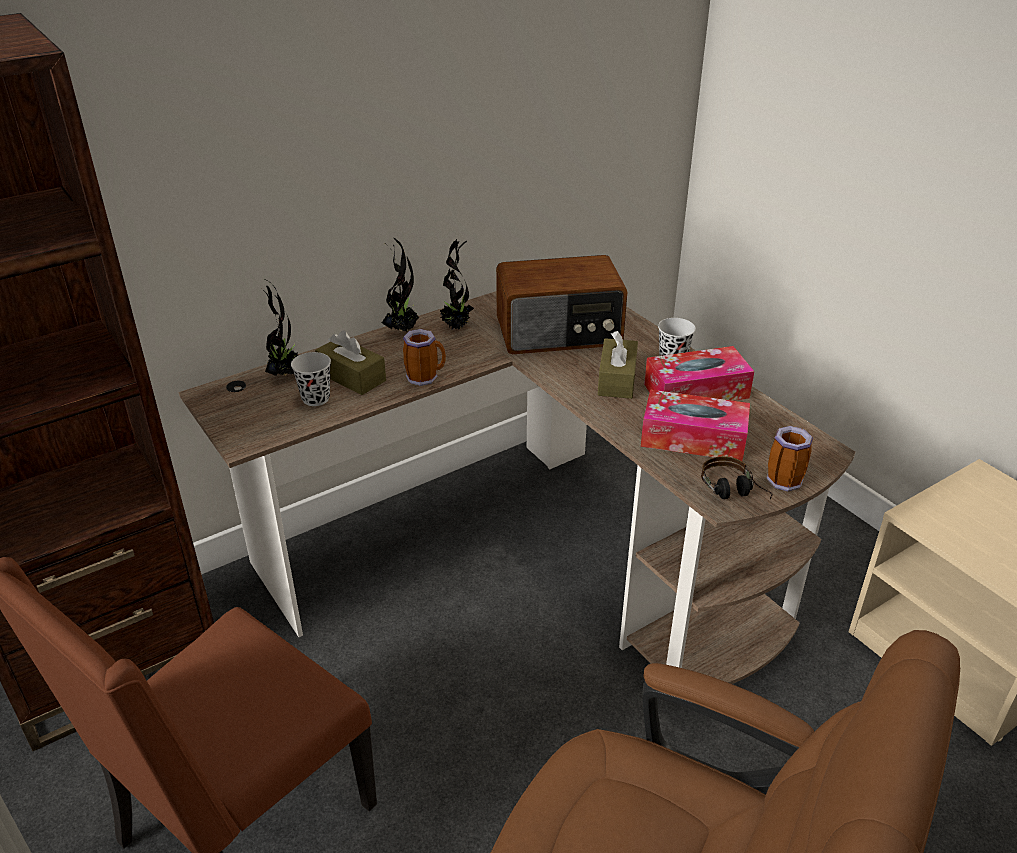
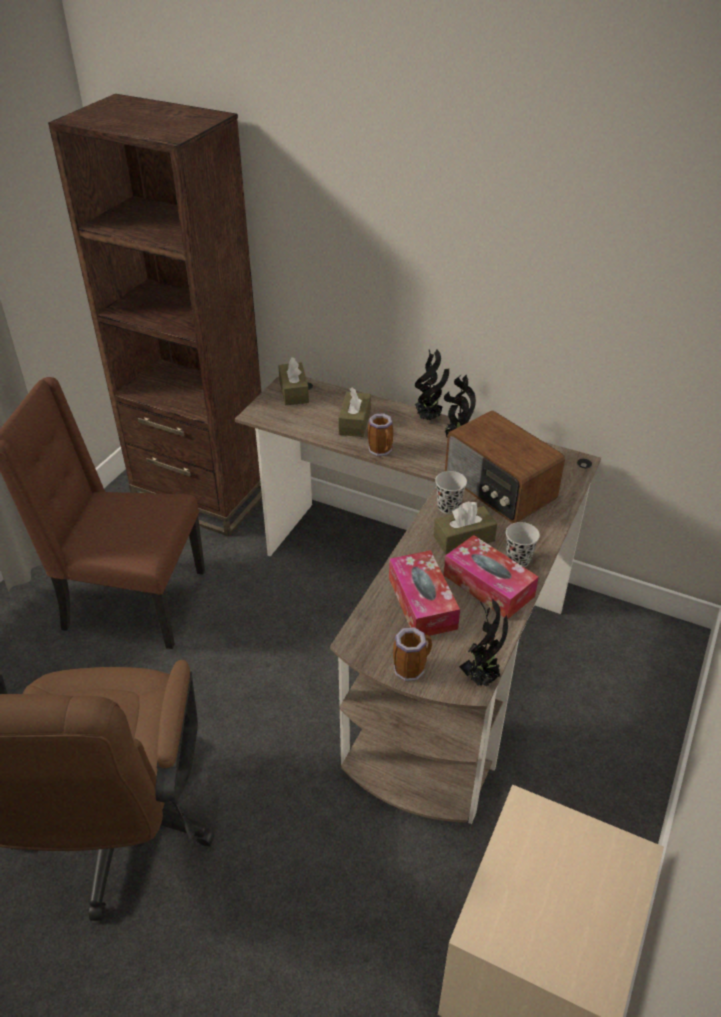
camera: 60 degrees right, 5 degrees up
potted plant [262,278,299,376] -> potted plant moved to [459,599,508,686]
black cup [291,352,331,406] -> black cup moved to [435,471,467,514]
headphones [701,456,773,499] -> none
none -> brown tissue box [278,357,309,405]

